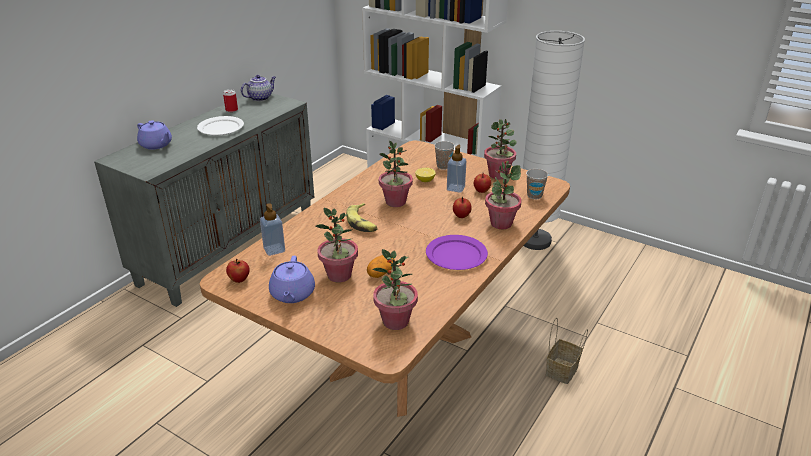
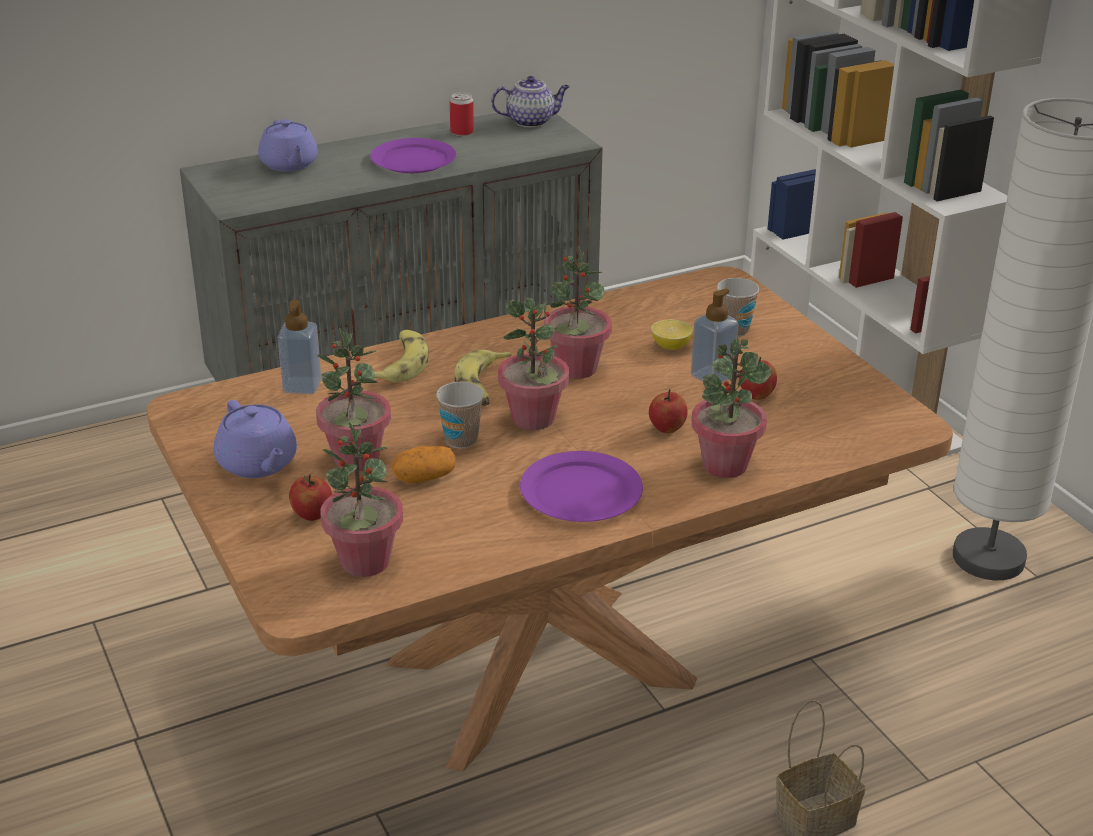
camera: 30 degrees right, 0 degrees up
white plate [197,116,244,136] -> purple plate [370,138,456,173]
apple [226,259,250,283] -> apple moved to [289,474,332,521]
purple teapot [269,256,315,303] -> purple teapot turned 60 degrees counterclockwise [214,400,297,478]
potted plant [484,119,517,180] -> potted plant moved to [498,298,569,430]
cup [526,169,548,199] -> cup moved to [436,382,484,449]
none -> banana [374,330,428,382]

